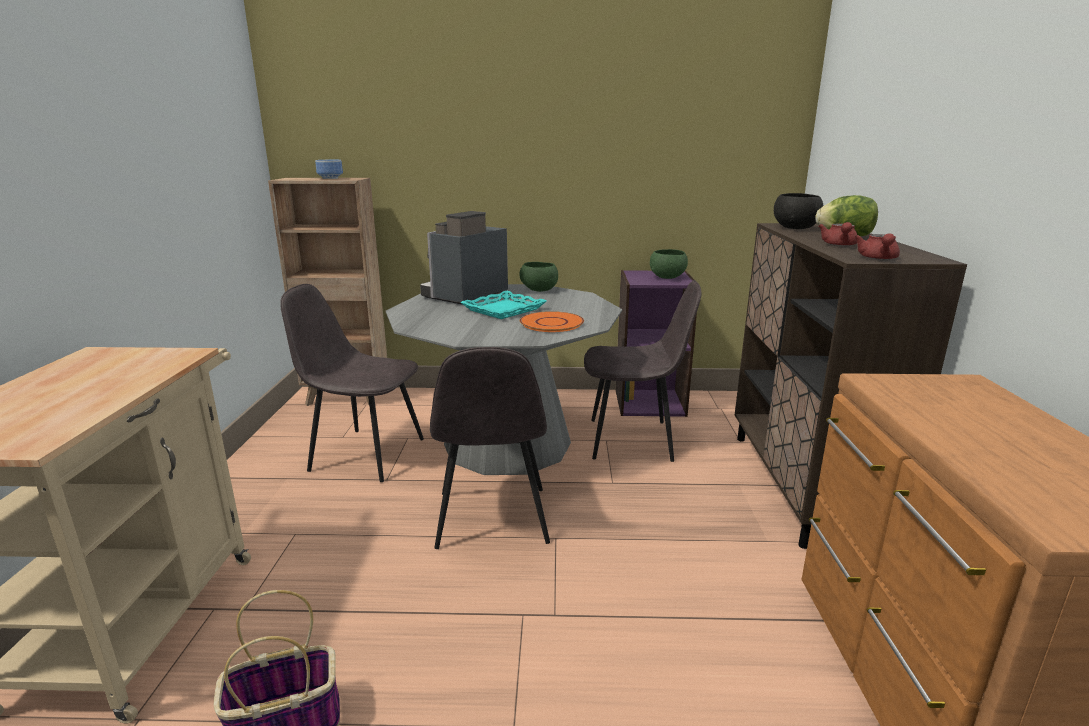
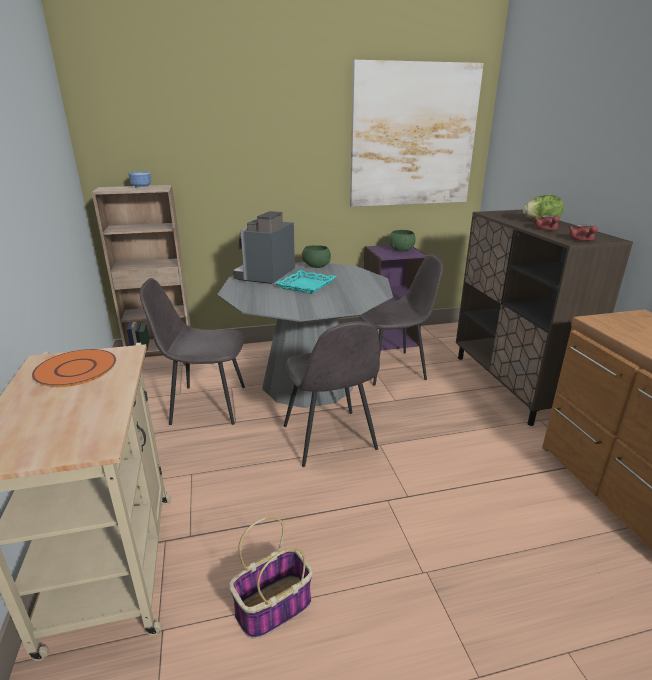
camera: 15 degrees left, 5 degrees up
orange plate [520,311,584,332] -> orange plate moved to [32,349,116,387]
black bowl [774,193,823,229] -> none
none -> picture [350,60,484,207]

